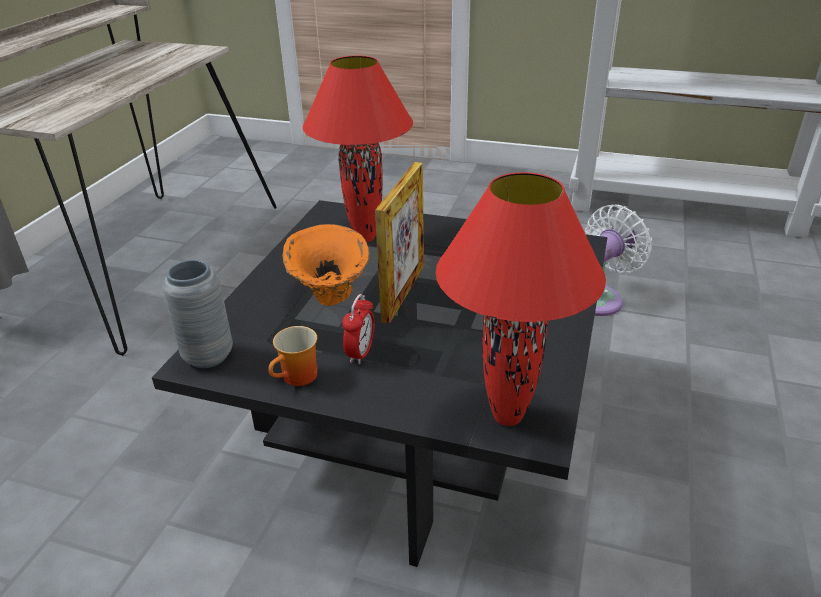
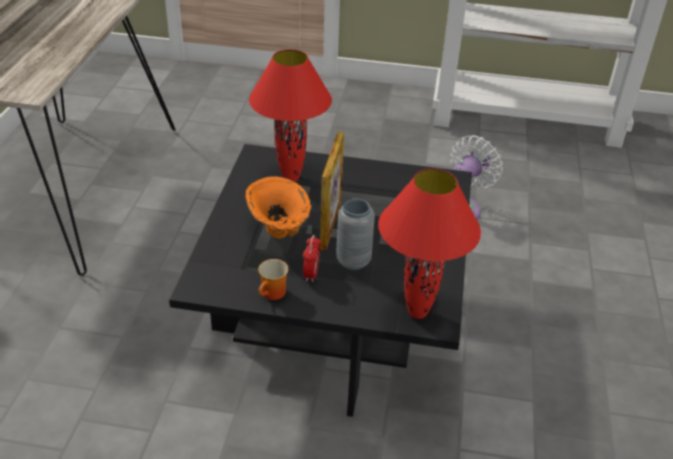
camera: 10 degrees left, 5 degrees up
grey vase [162,260,233,368] -> grey vase moved to [336,198,375,270]

